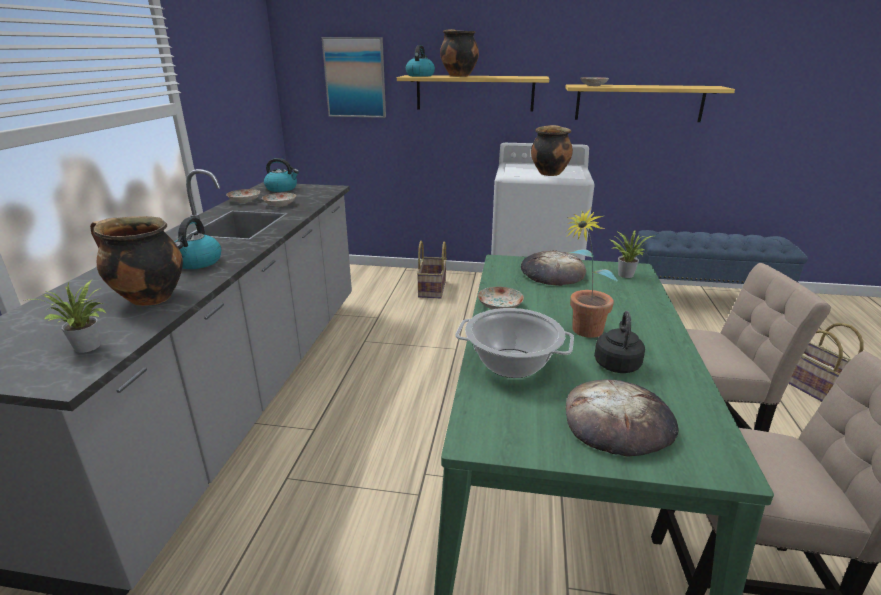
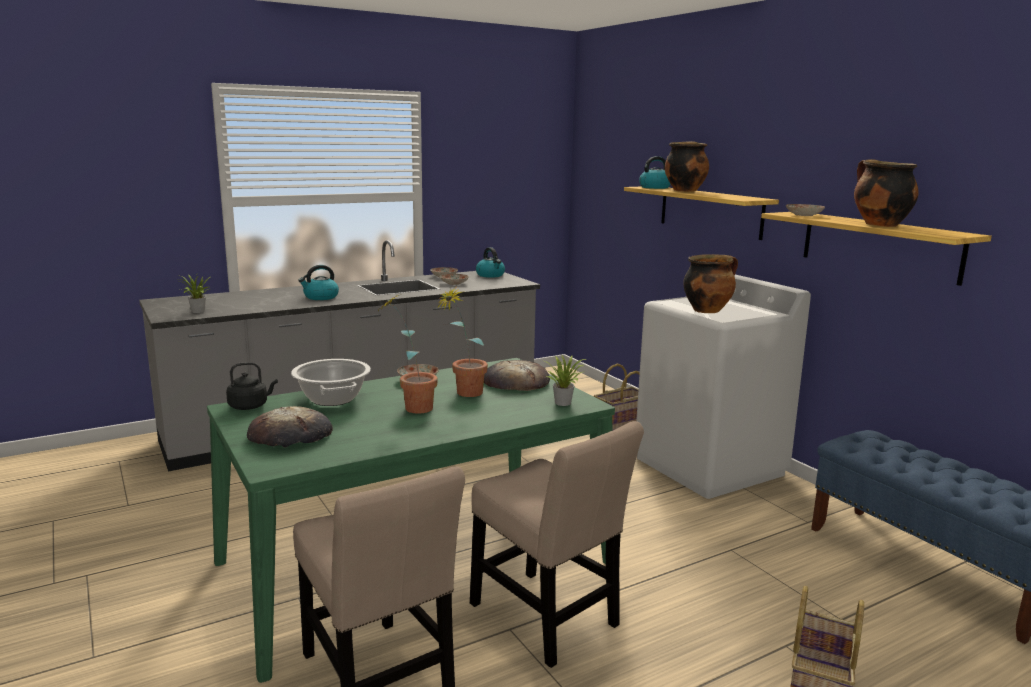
camera: 50 degrees right, 10 degrees down
cooking pot [90,216,183,306] -> cooking pot moved to [854,159,919,227]
picture [322,37,386,118] -> none
black kettle [594,311,645,373] -> black kettle moved to [226,362,278,410]
none -> potted plant [436,286,488,397]

